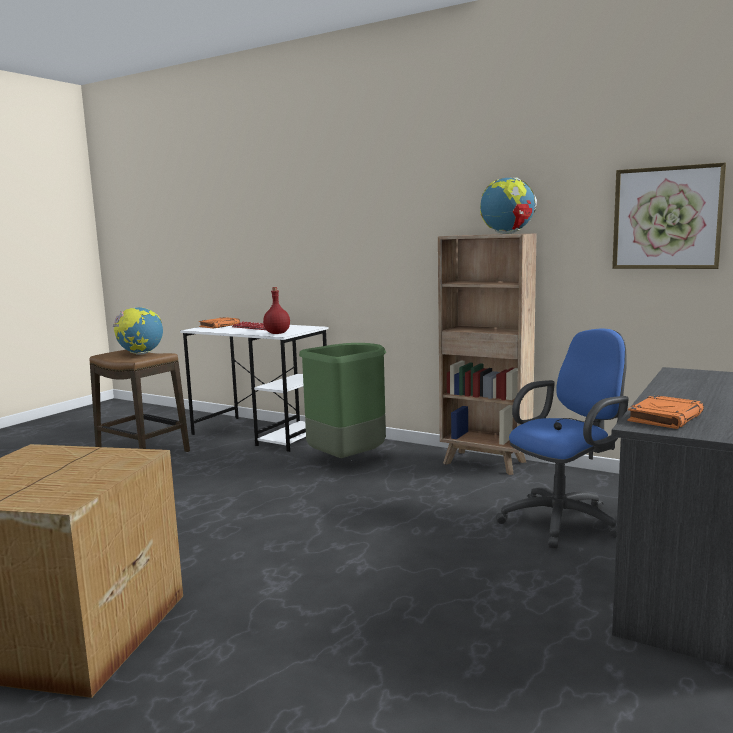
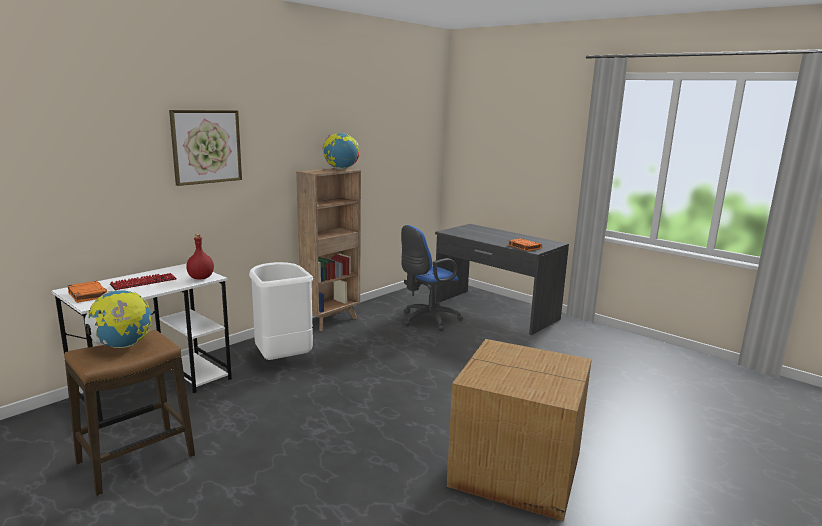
camera: 80 degrees left, 5 degrees up
green trash can [299,343,386,458] -> white trash can [249,262,313,360]
blue office chair [496,328,629,549] -> blue office chair turned 105 degrees counterclockwise [401,225,463,331]
picture [612,162,726,269] -> picture moved to [169,110,242,186]

